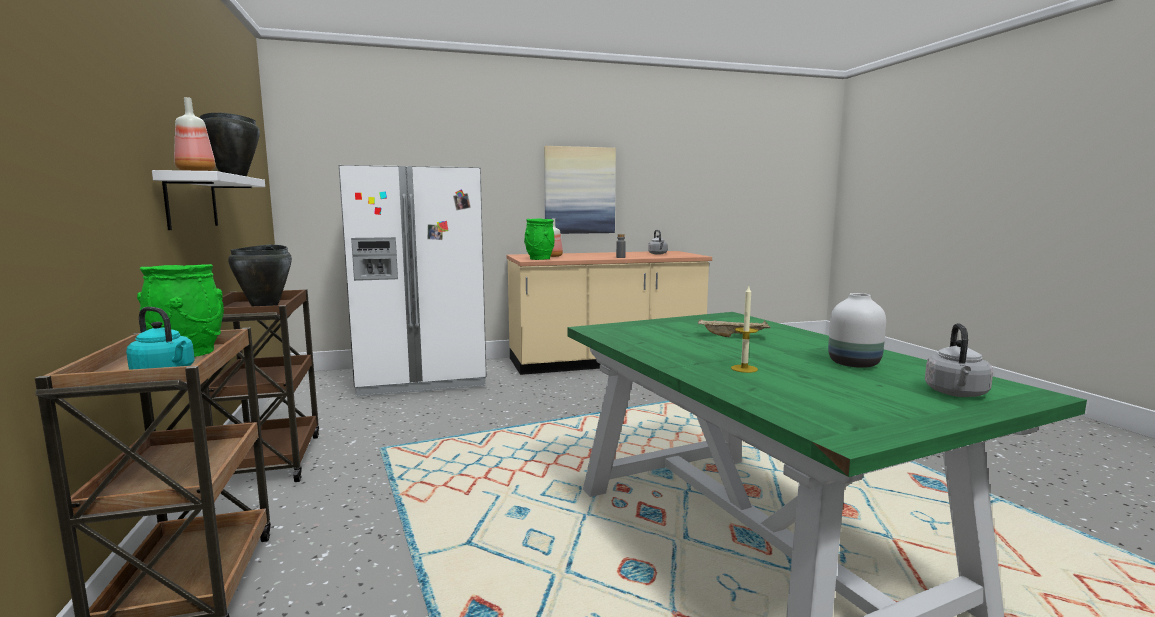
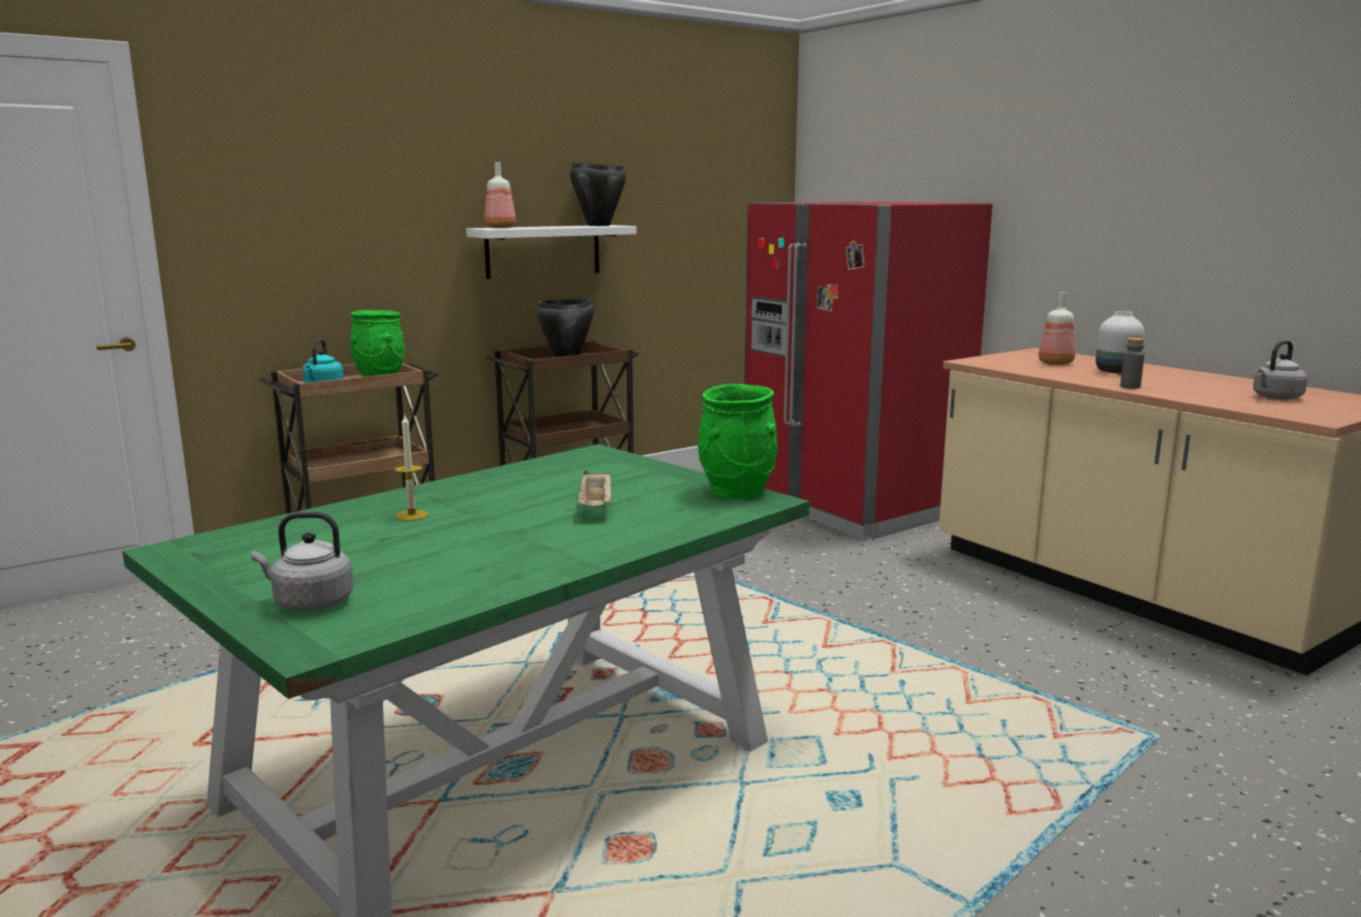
camera: 70 degrees right, 5 degrees up
white fridge [339,165,486,397] -> red fridge [744,202,993,539]
green vase [524,219,555,260] -> green vase moved to [698,384,778,499]
picture [544,146,616,234] -> none
white vase [828,293,886,368] -> white vase moved to [1096,311,1145,374]

